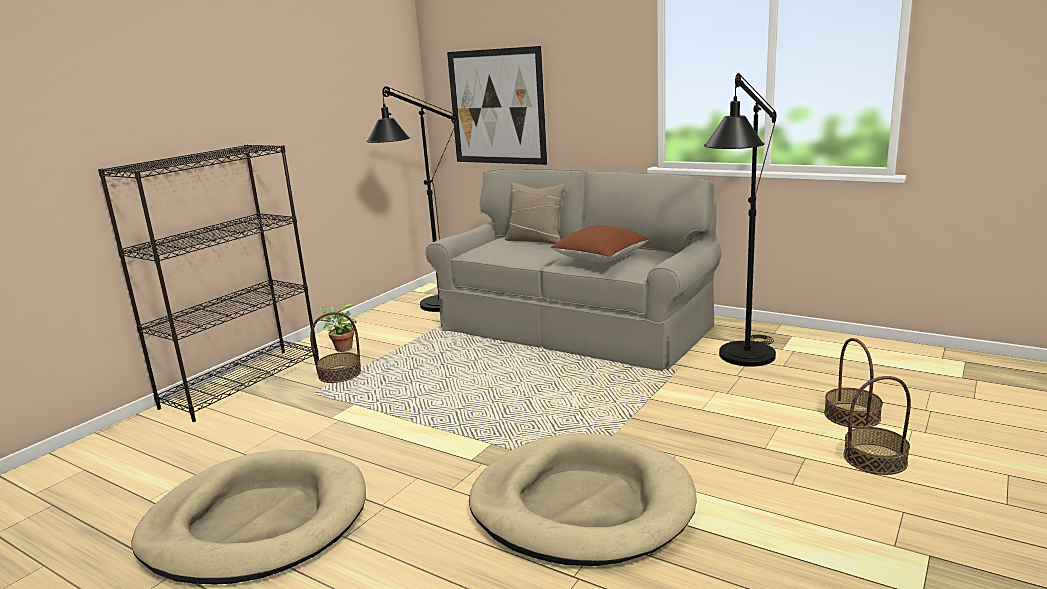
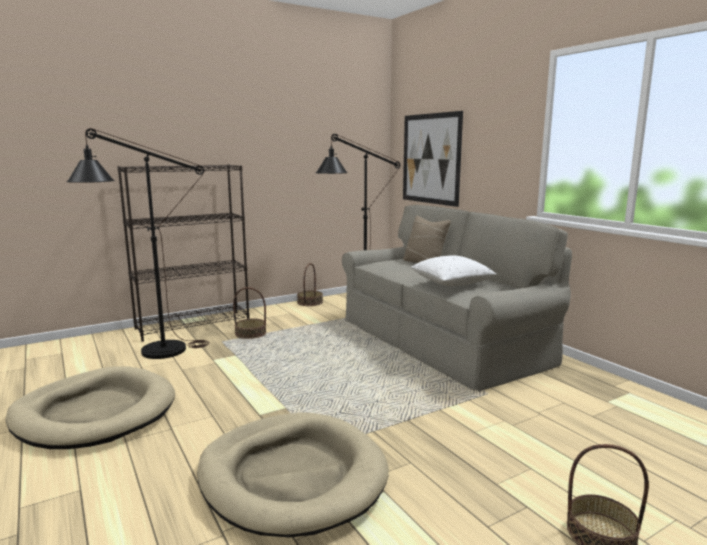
camera: 25 degrees right, 5 degrees down
potted plant [319,304,357,352] -> none
brown pillow [550,225,649,262] -> white pillow [411,255,497,286]
black floor lamp [704,73,777,367] -> black floor lamp moved to [66,128,209,359]
basket [824,338,883,428] -> basket moved to [297,263,323,306]

